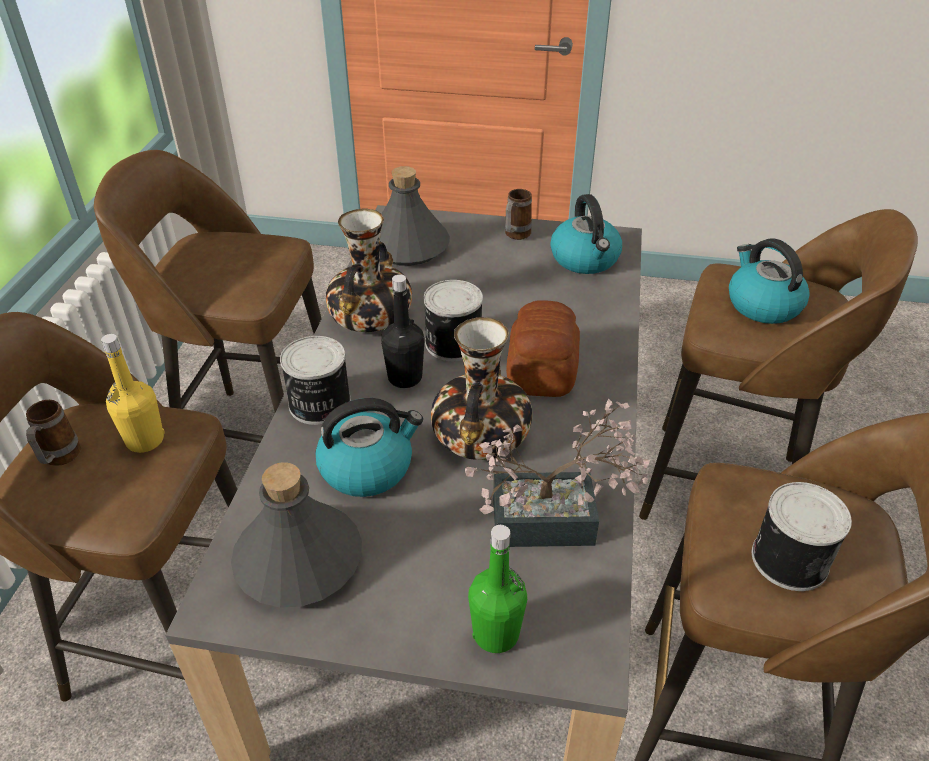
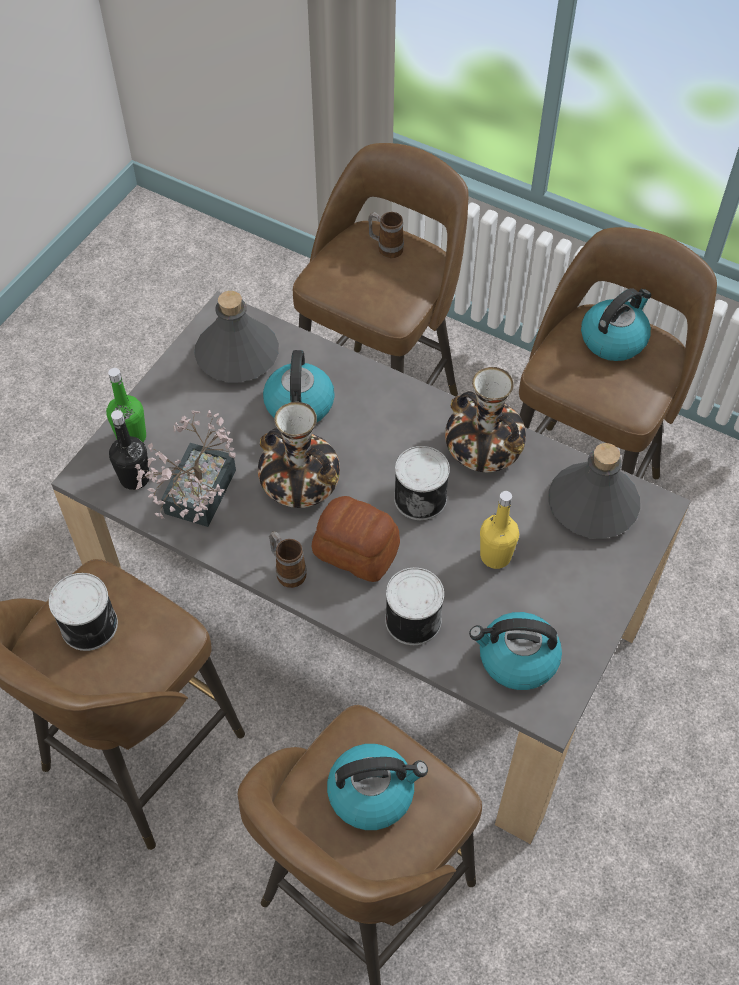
camera: 110 degrees right, 15 degrees up
yellow bottle [101,334,165,453] -> yellow bottle moved to [480,491,519,569]
can [280,336,351,425] -> can moved to [385,568,444,645]
black bottle [381,274,425,388] -> black bottle moved to [109,410,149,490]
mug [505,189,532,240] -> mug moved to [269,531,307,588]
none -> kettle [581,288,651,361]

